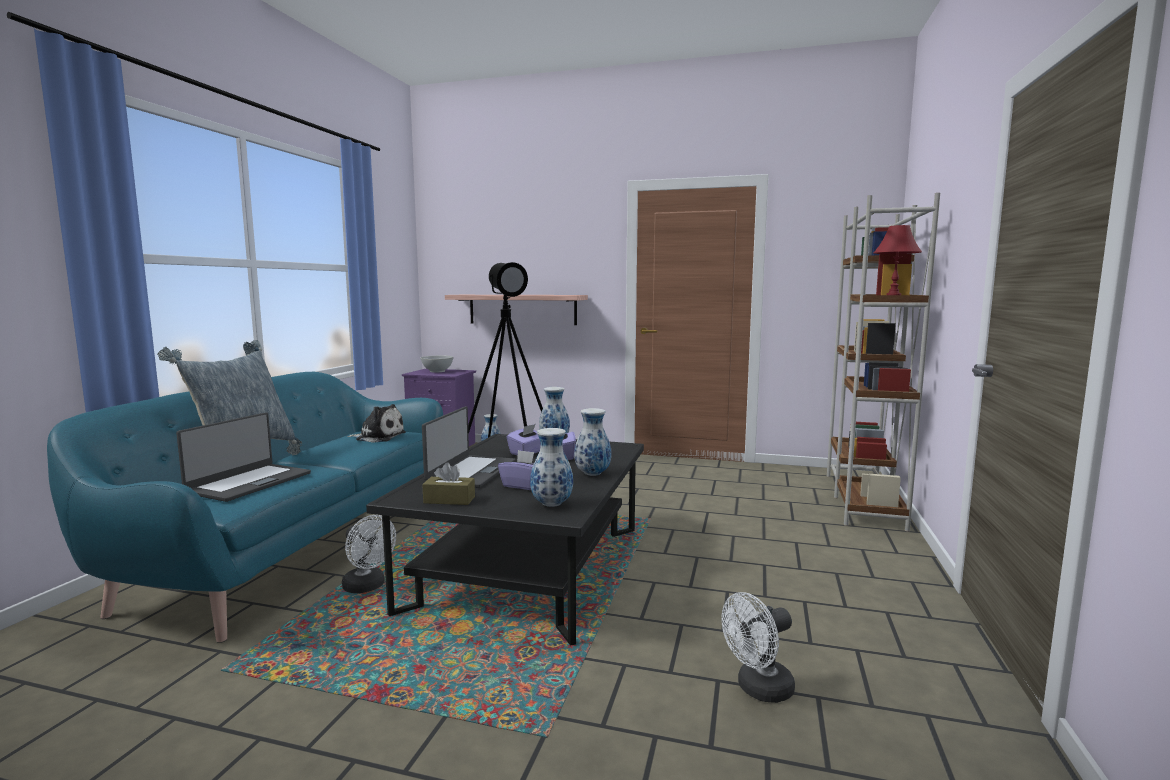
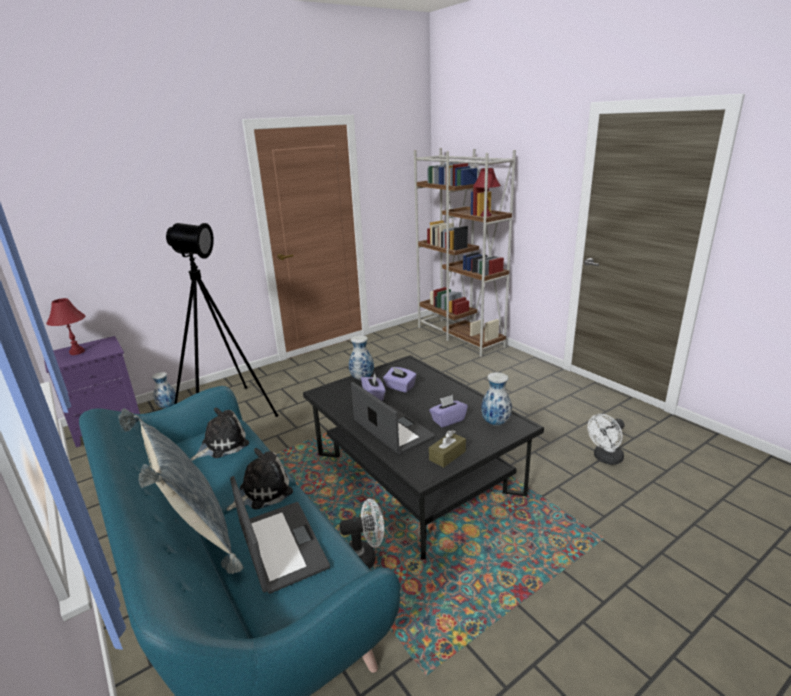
camera: 50 degrees left, 15 degrees up
white bowl [420,355,453,373] -> red table lamp [47,298,86,355]
shelf [445,295,588,325] -> none
vase [574,408,611,476] -> none
white fan [721,592,795,703] -> white fan turned 45 degrees clockwise [588,414,625,465]
none -> plush toy [227,448,293,511]

